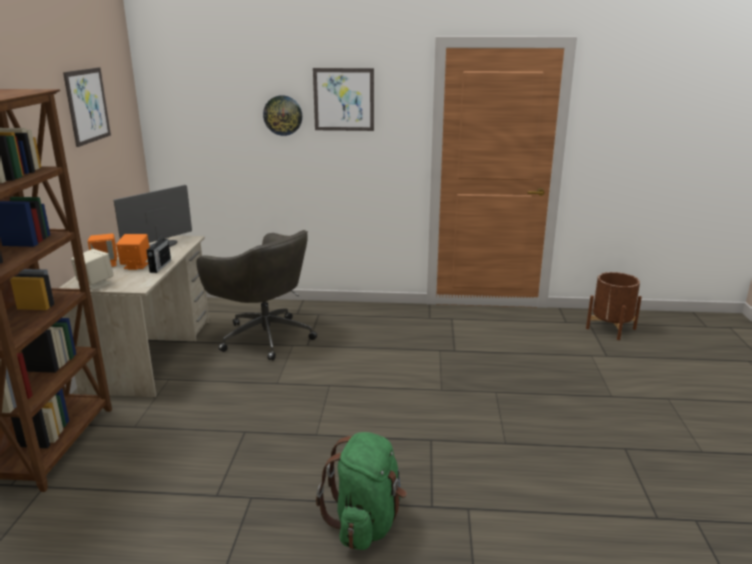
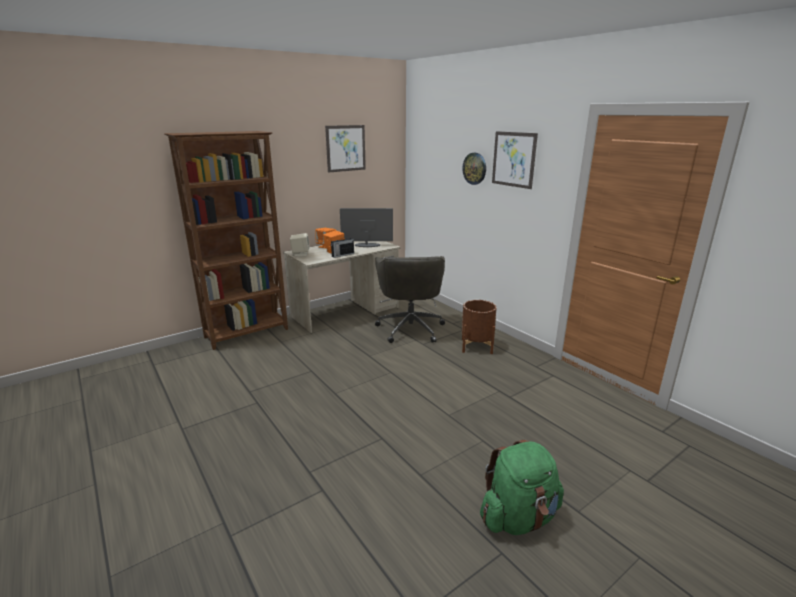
camera: 50 degrees right, 0 degrees up
green backpack [316,432,407,550] -> green backpack moved to [480,440,564,535]
brown planter [586,272,642,340] -> brown planter moved to [462,300,497,354]

